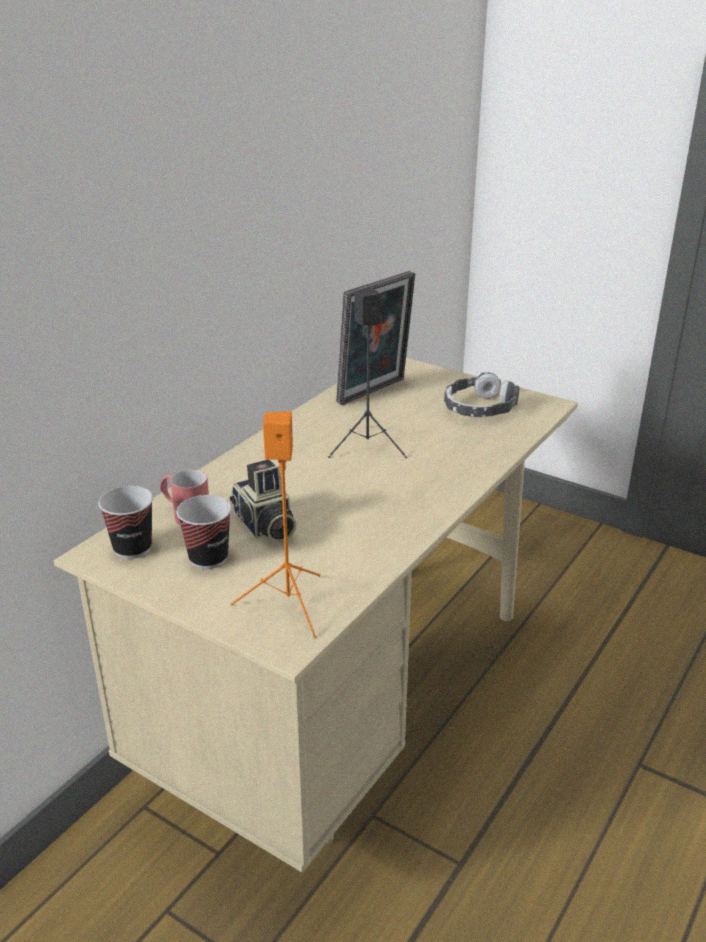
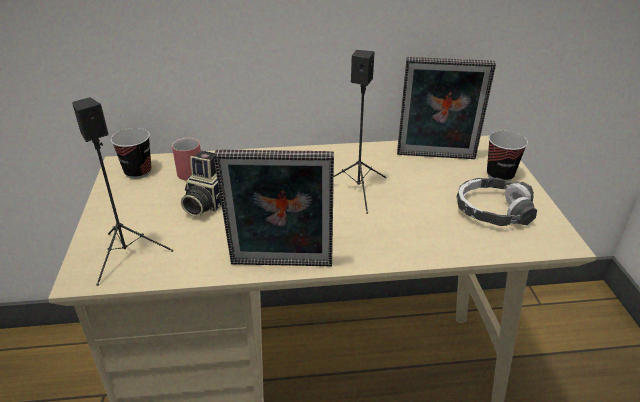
camera: 50 degrees right, 5 degrees up
cup [177,495,231,569] -> cup moved to [487,131,528,182]
orange speaker [231,411,321,639] -> black speaker [72,97,173,286]
none -> picture frame [214,150,334,267]

